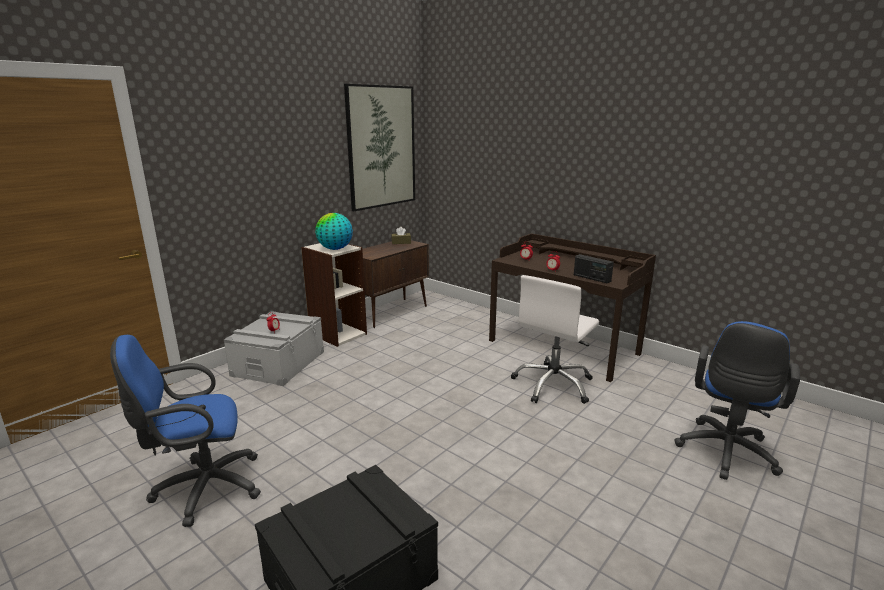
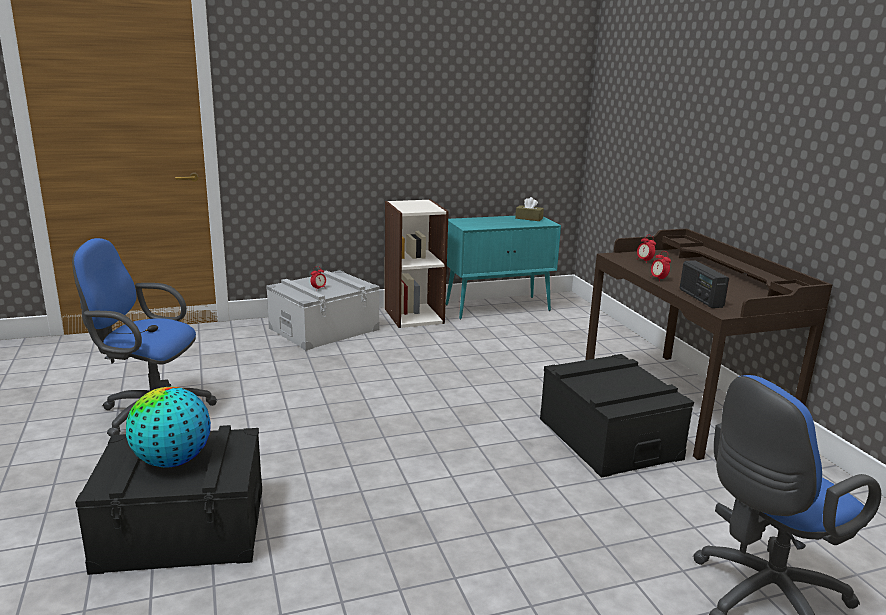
camera: 30 degrees right, 0 degrees up
globe [315,213,353,250] -> globe moved to [126,387,211,468]
picture [344,84,415,211] -> none
brown cabinet [362,240,429,328] -> turquoise cabinet [446,216,561,319]
white office chair [511,275,599,404] -> black storage box [540,354,694,478]

